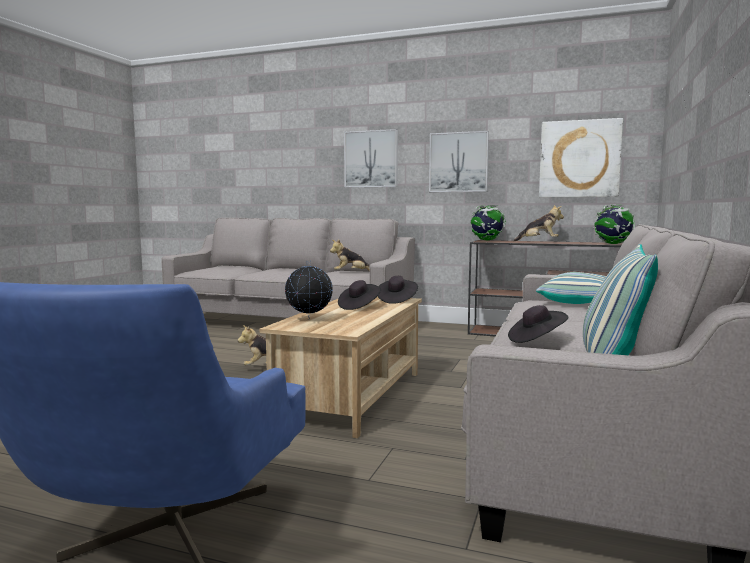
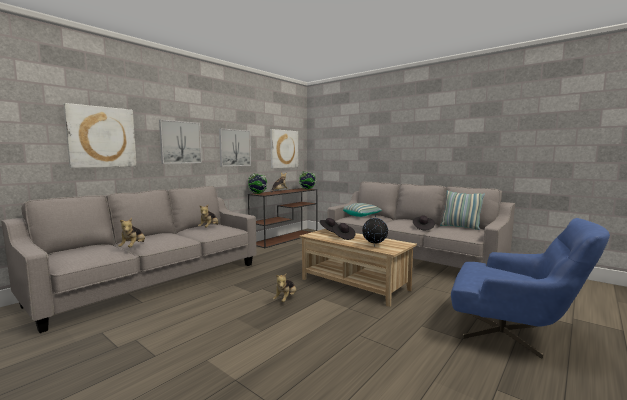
camera: 70 degrees left, 0 degrees up
none -> picture [63,103,137,168]
none -> plush toy [118,218,145,247]

